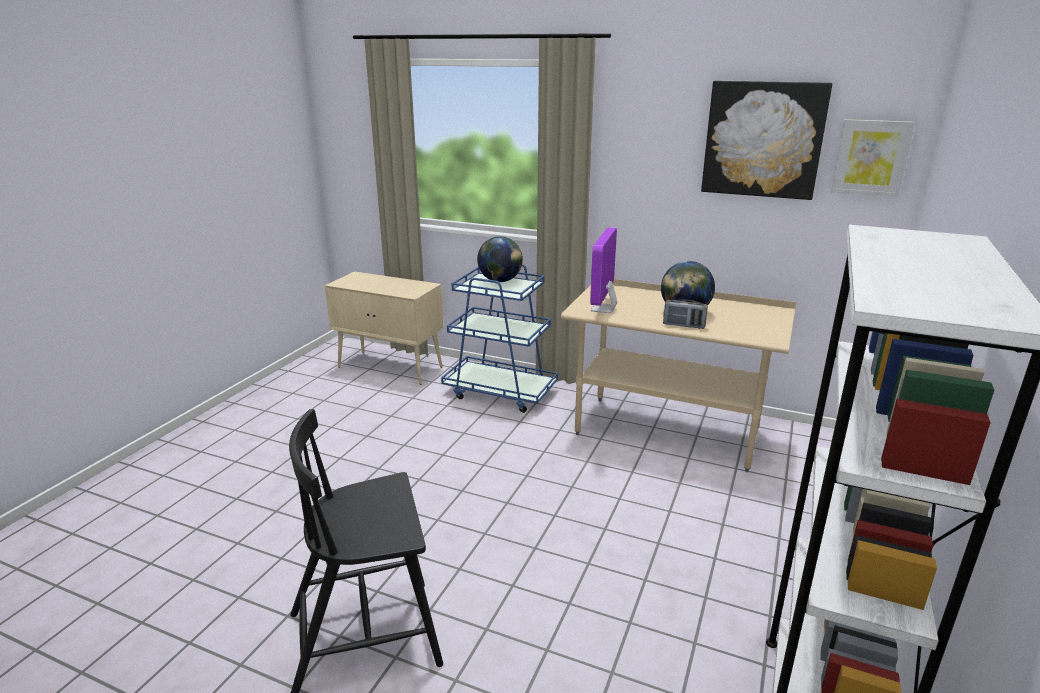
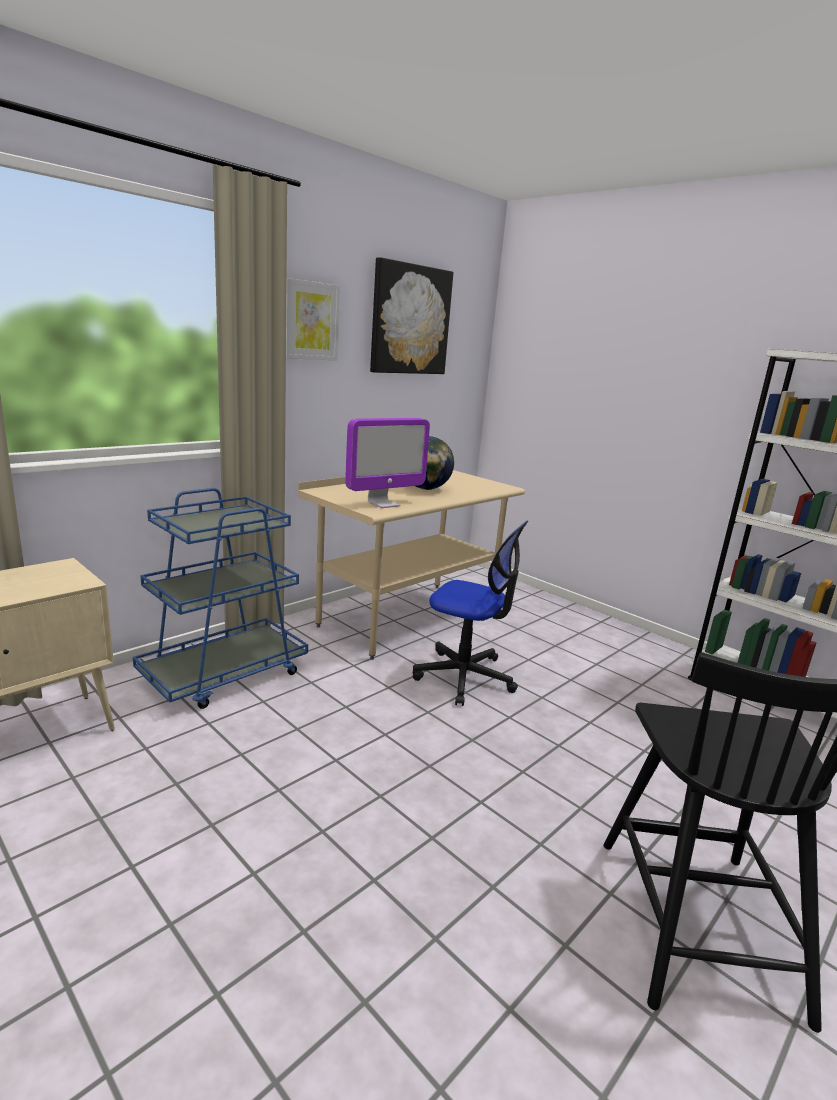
camera: 70 degrees left, 5 degrees down
globe [477,236,523,282] -> none
monitor [590,227,617,313] -> monitor turned 75 degrees counterclockwise [345,418,430,508]
radio [663,300,708,329] -> none
picture [831,119,915,197] -> picture moved to [286,278,340,361]
none -> office chair [413,521,528,706]

